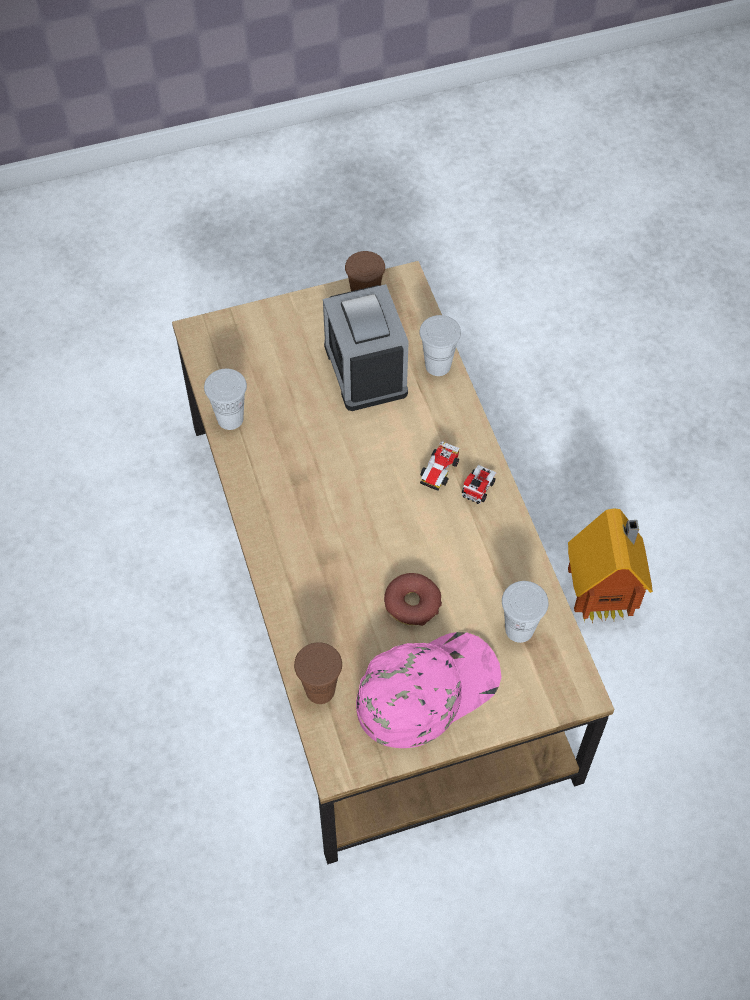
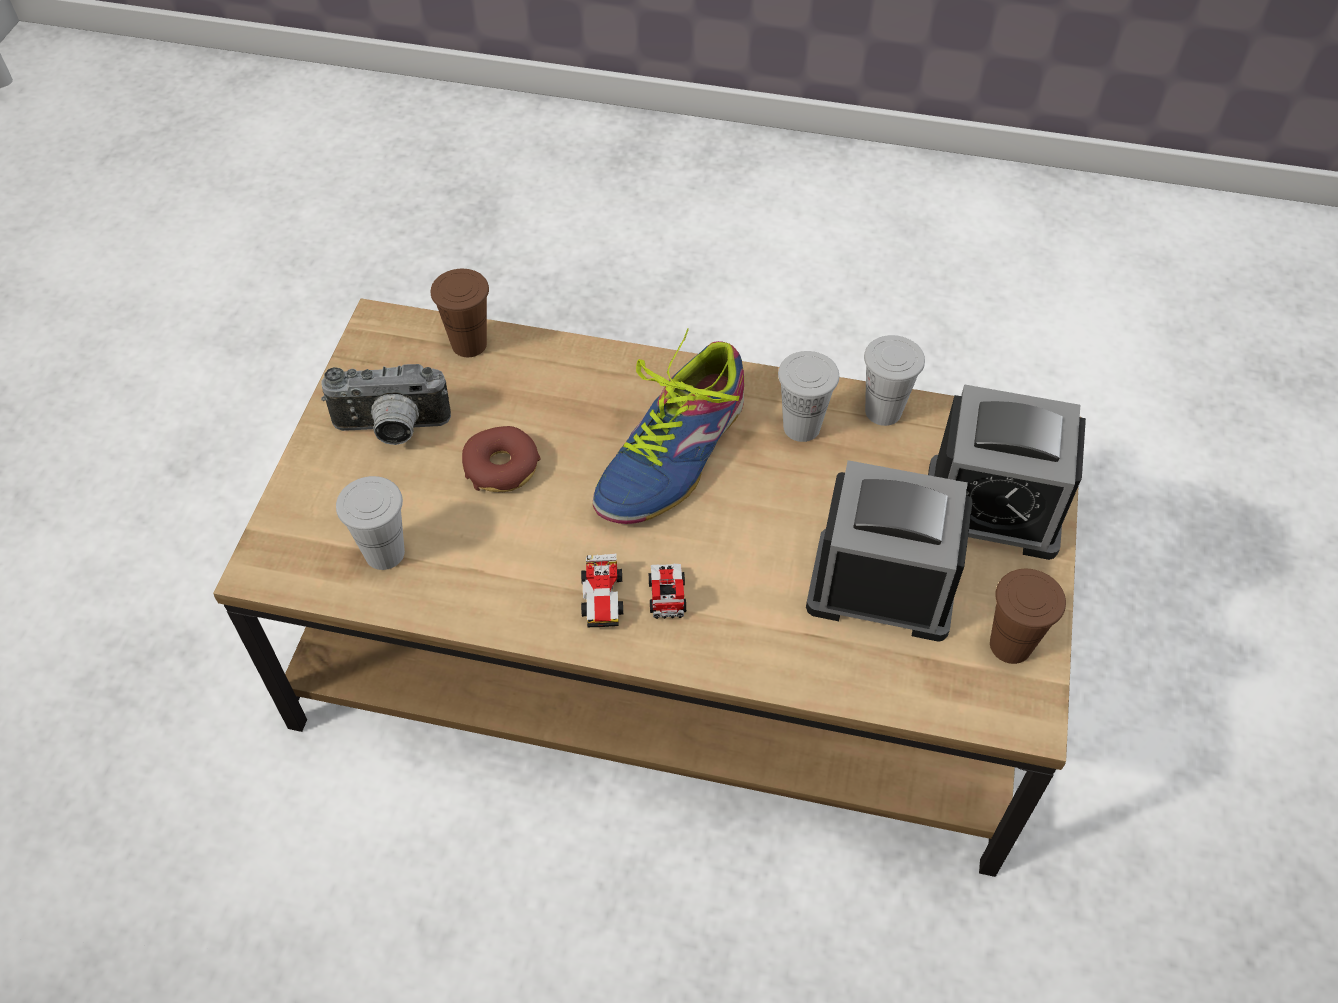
camera: 120 degrees right, 5 degrees down
pink cap [356,632,502,748] -> camera [321,364,451,445]
white cup [419,315,461,376] -> white cup moved to [778,351,839,442]
toy car [420,441,496,504] -> toy car turned 150 degrees counterclockwise [581,554,686,627]
toy house [568,509,653,623] -> none
none -> shoe [593,328,744,524]
none -> alarm clock [928,384,1086,560]

